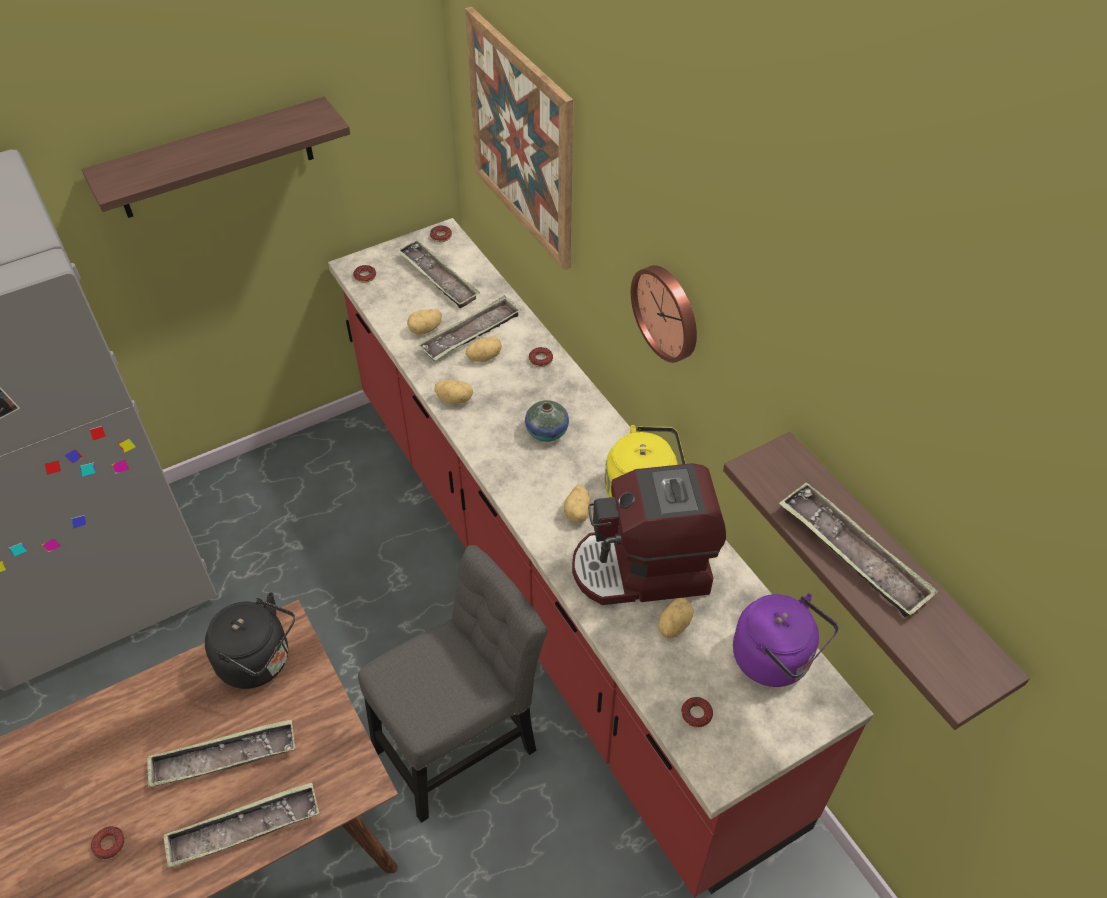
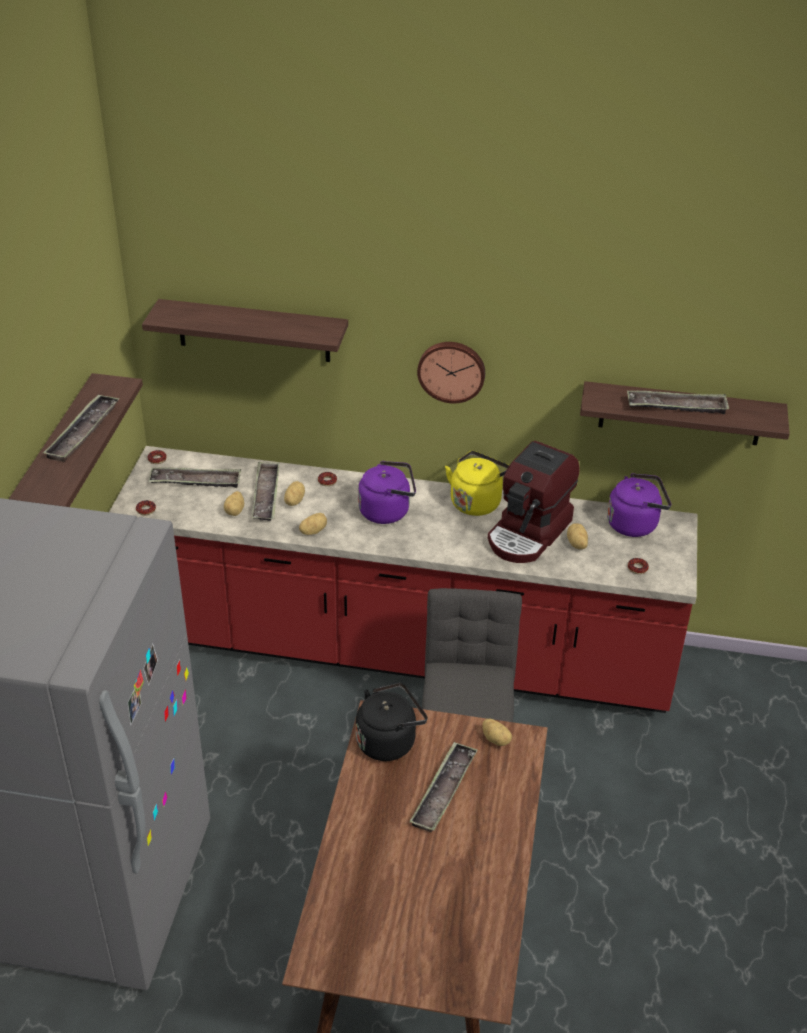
camera: 50 degrees left, 10 degrees down
donut [91,826,125,859] -> none
tray [163,782,319,868] -> tray moved to [43,394,120,462]
picture [465,7,573,270] -> shelf [142,299,348,362]
vase [525,400,569,442] -> purple kettle [358,461,416,524]
potato [564,485,591,523] -> potato moved to [482,719,512,746]

